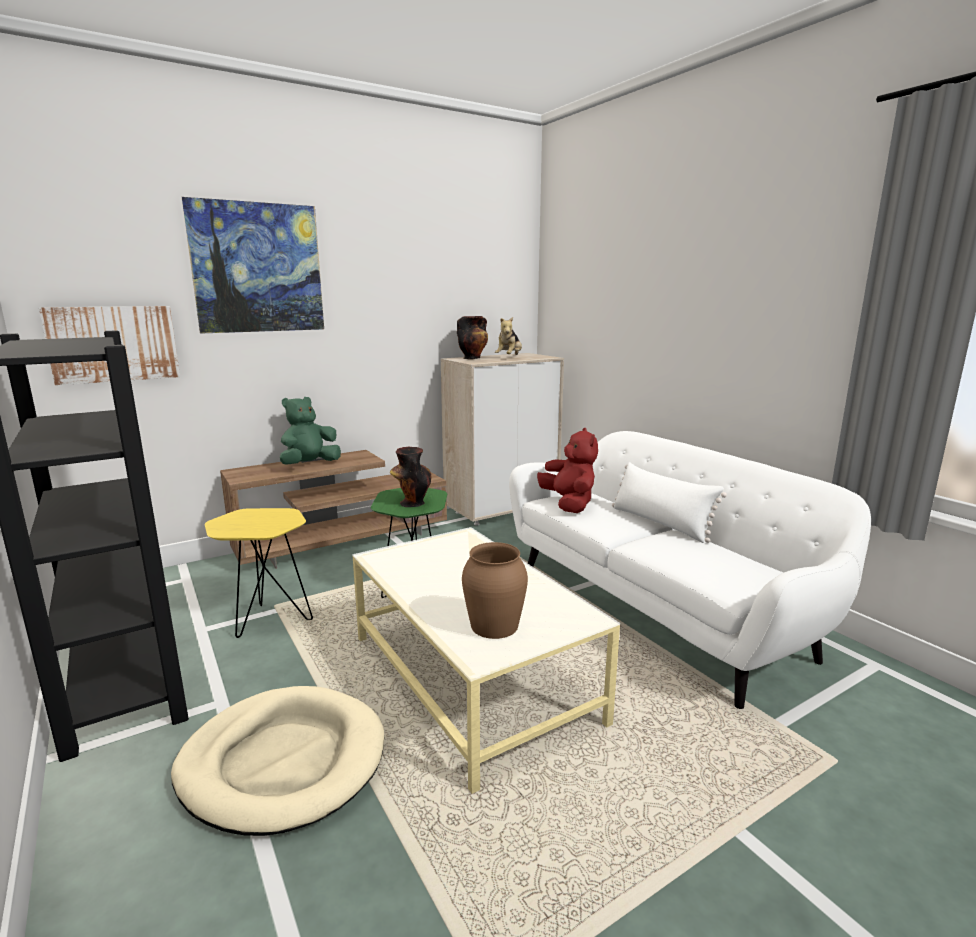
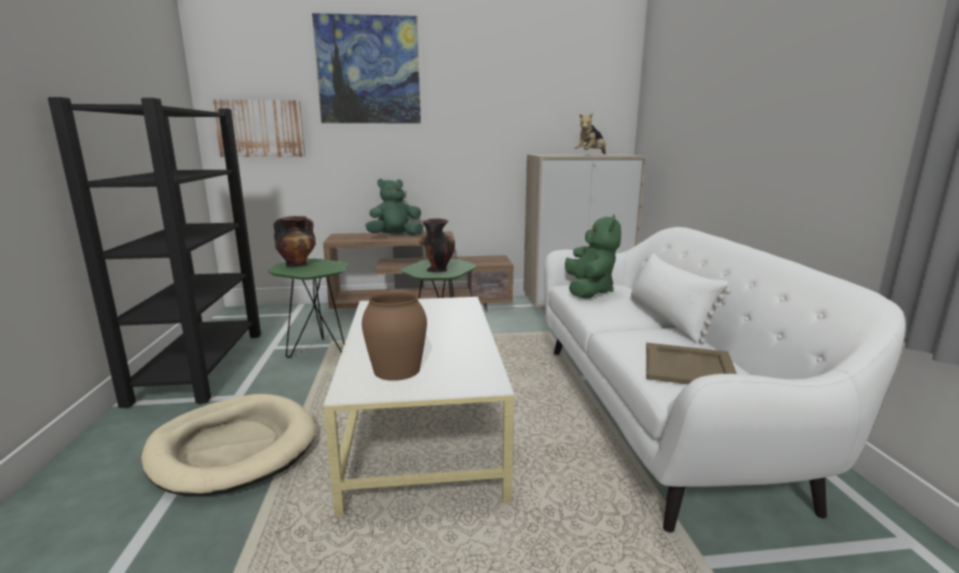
camera: 25 degrees right, 0 degrees up
yellow side table [205,508,313,638] -> green side table [268,259,348,358]
vase [457,316,488,359] -> vase moved to [274,216,316,267]
red plush toy [537,428,598,513] -> green plush toy [565,214,621,299]
none -> beige tray [646,342,737,384]

